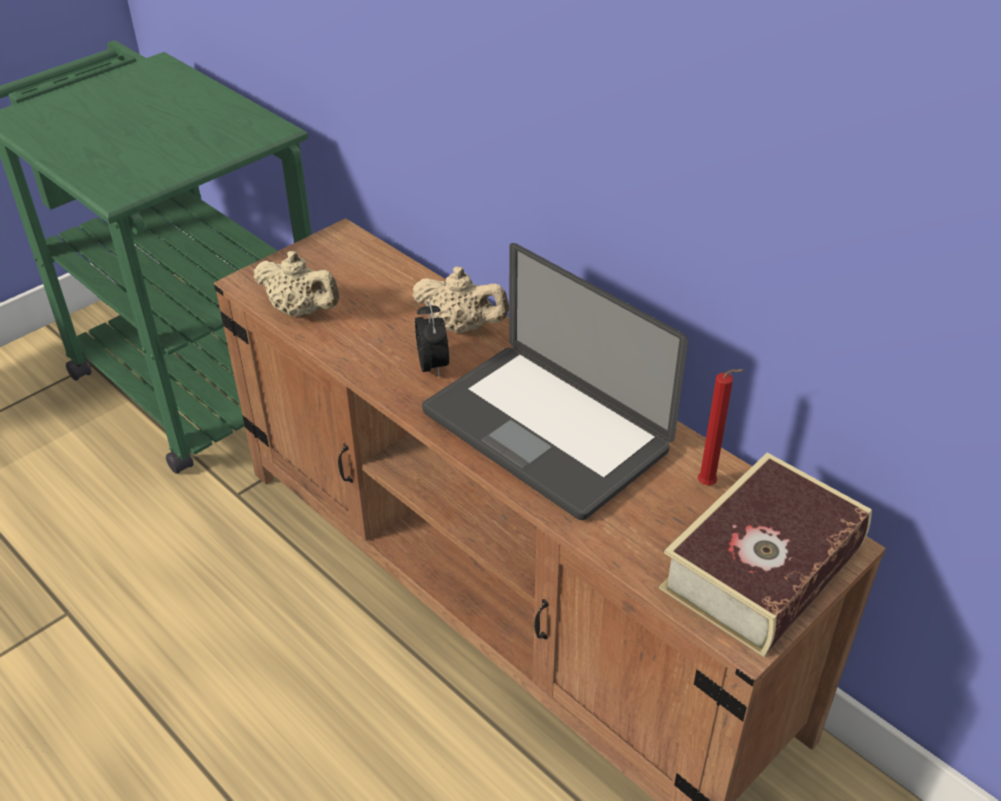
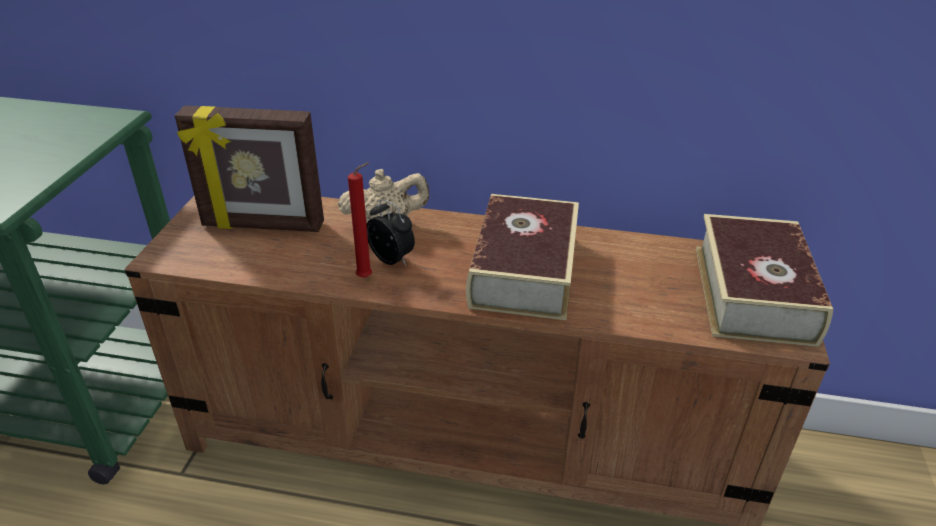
camera: 35 degrees left, 5 degrees down
beige teapot [254,251,340,317] -> none
laptop [422,243,688,520] -> book [466,194,579,320]
red candle [698,369,744,485] -> red candle moved to [348,162,372,278]
none -> picture frame [175,106,324,232]

